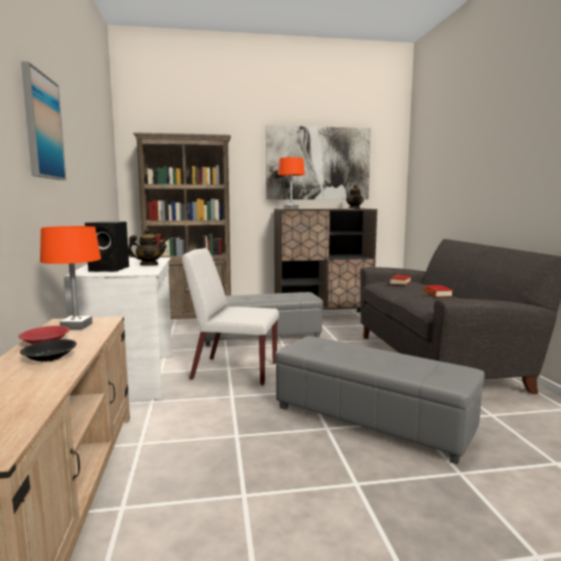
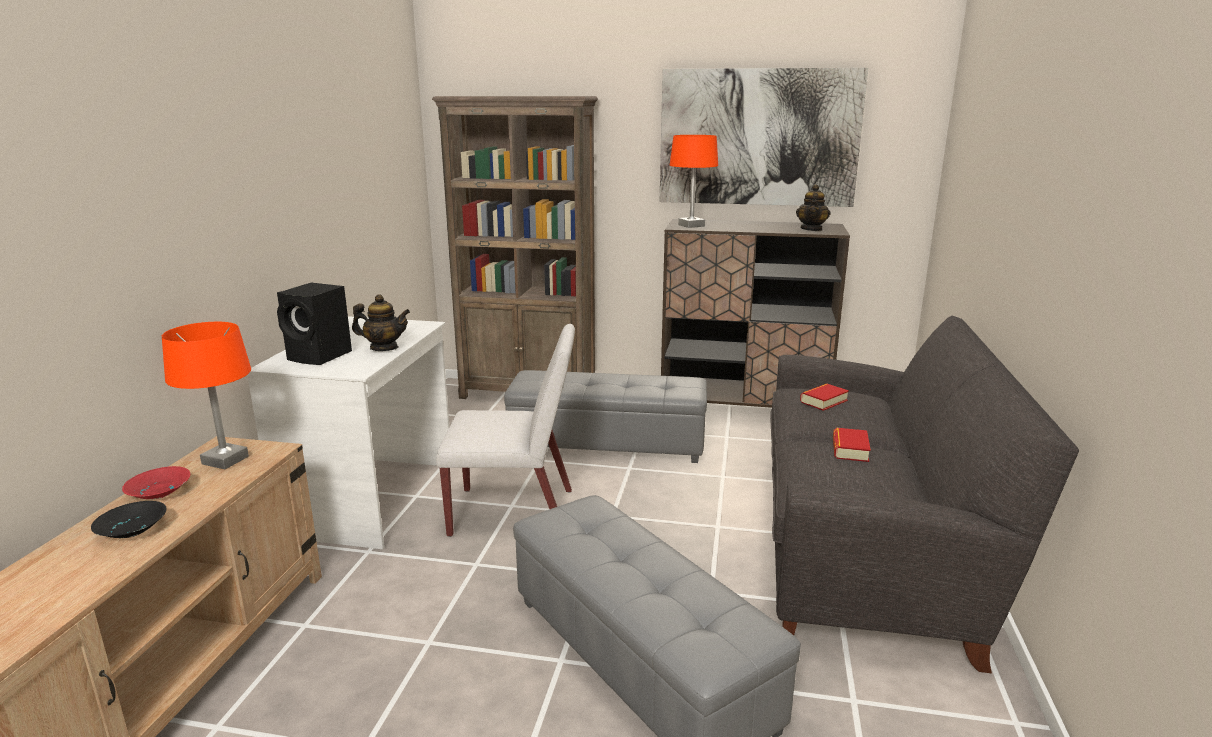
camera: 20 degrees right, 10 degrees up
picture [21,61,66,180] -> none
white chair [182,248,279,385] -> white chair turned 150 degrees clockwise [436,324,575,537]

